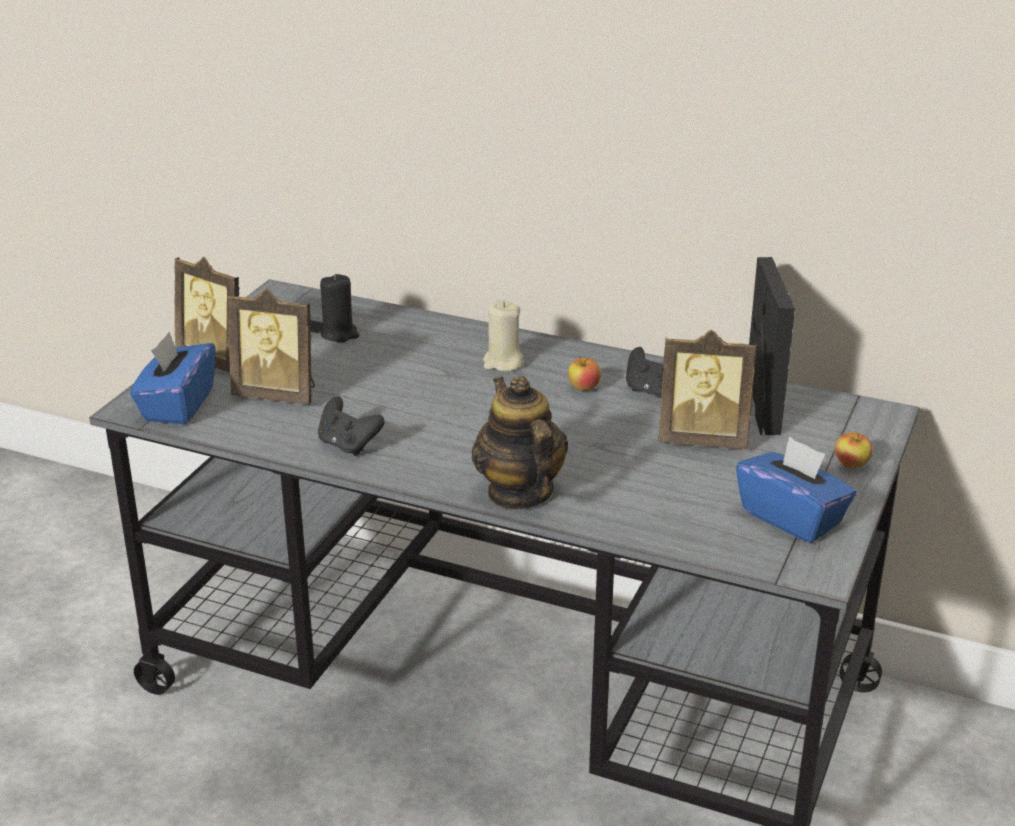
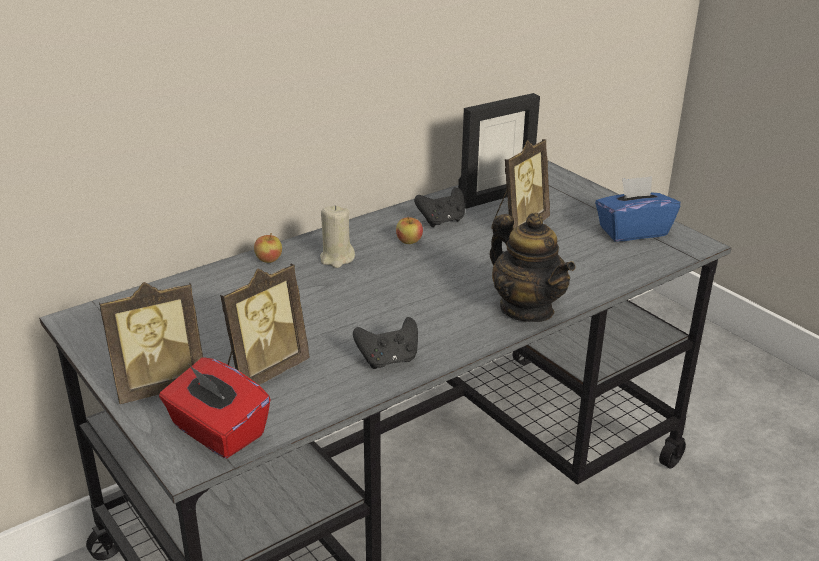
camera: 60 degrees left, 0 degrees up
blue tissue box [130,332,216,424] -> red tissue box [159,358,271,458]
black candle [320,274,359,343] -> none
teapot [472,376,568,510] -> teapot turned 135 degrees counterclockwise [490,213,576,322]
picture frame [749,257,795,435] -> picture frame turned 120 degrees clockwise [458,93,540,208]
apple [835,432,872,468] -> apple moved to [254,233,282,263]

